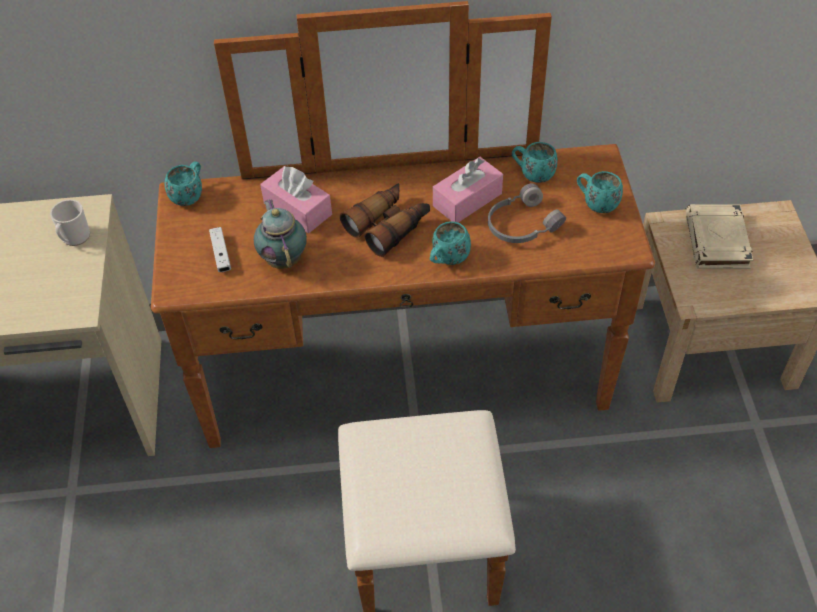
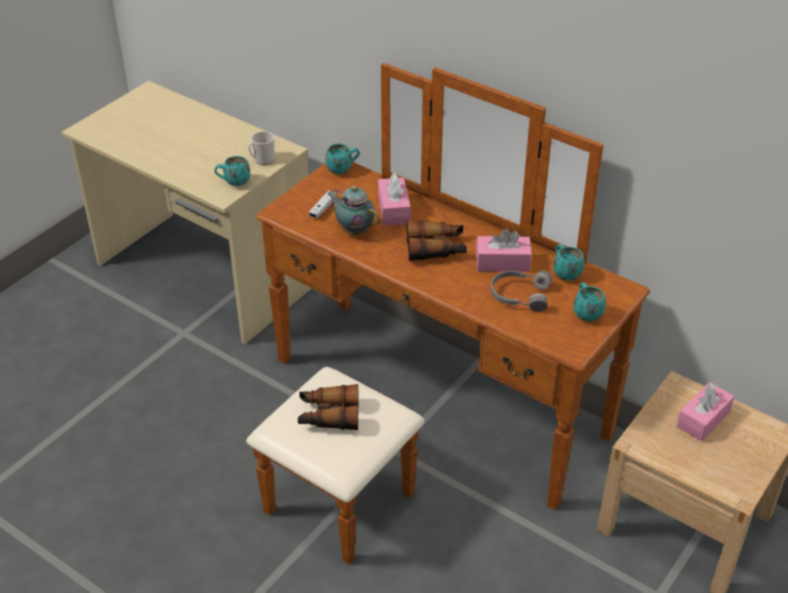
camera: 40 degrees right, 10 degrees down
teapot [254,199,307,269] -> teapot turned 75 degrees counterclockwise [327,186,380,235]
turquoise mug [430,221,471,265] -> turquoise mug moved to [214,156,250,186]
beige book [685,204,753,269] -> pink tissue box [677,382,734,441]
none -> binoculars [298,384,359,430]

